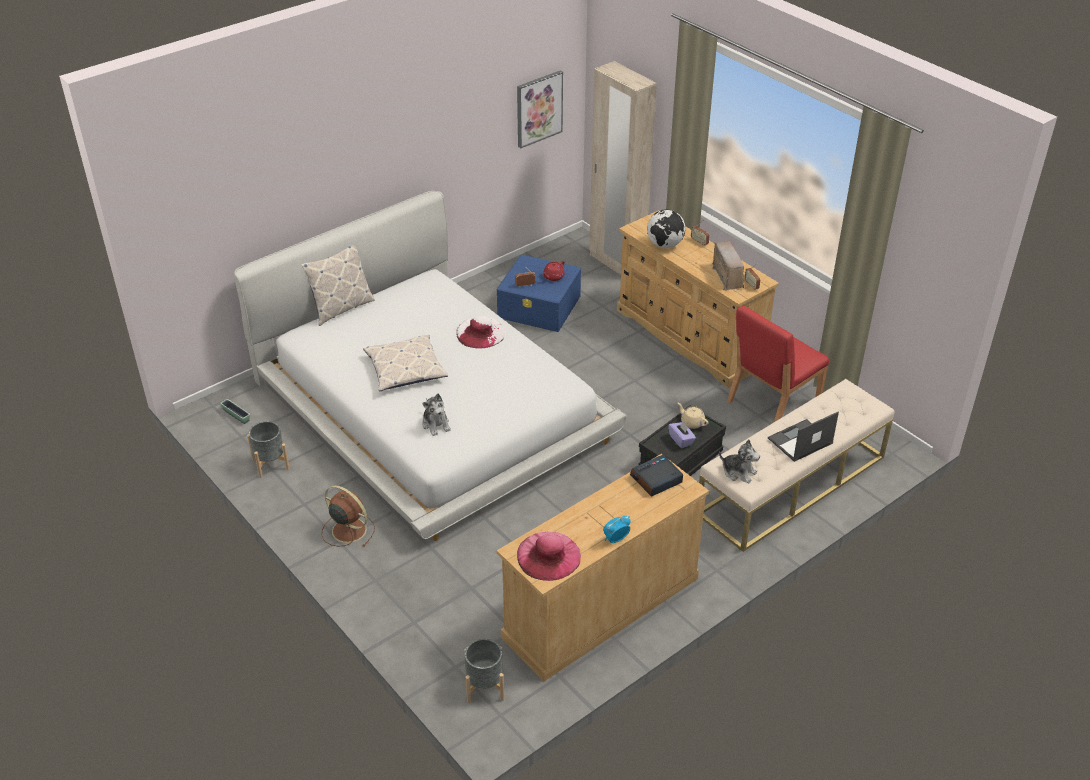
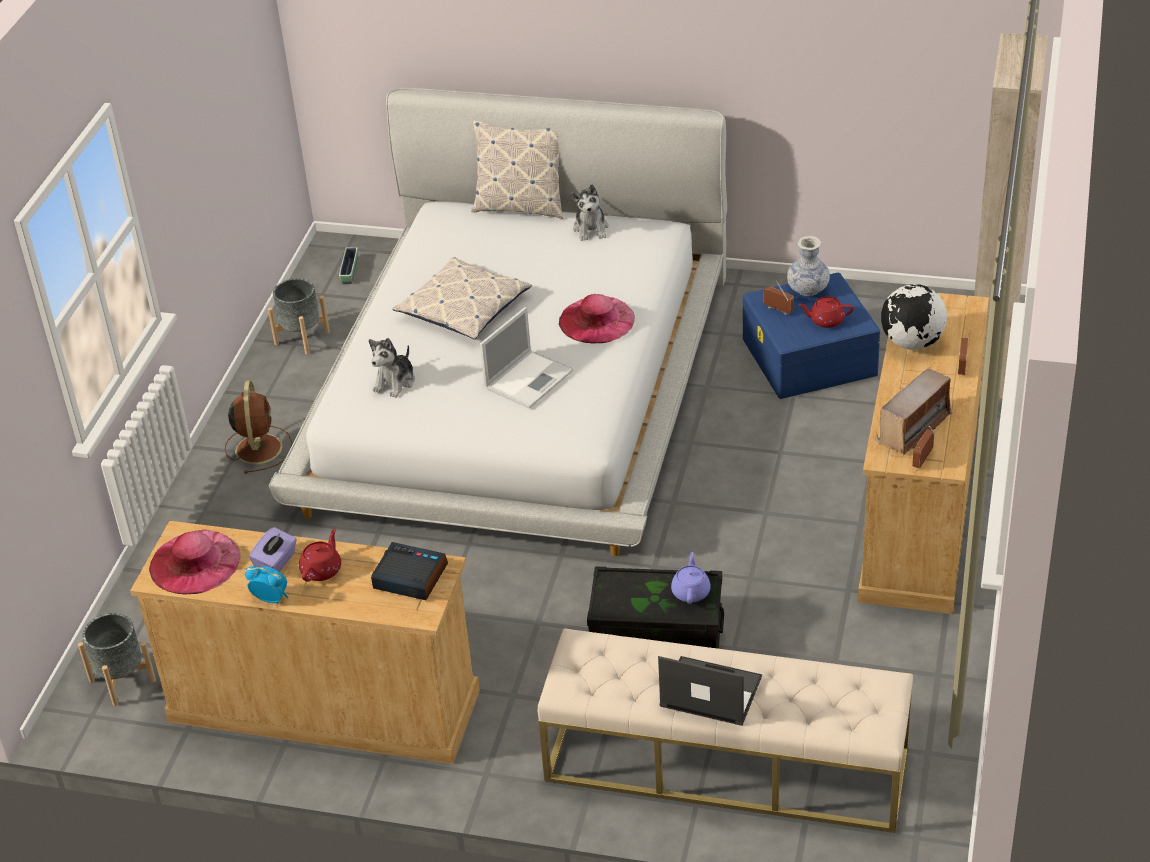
camera: 55 degrees right, 0 degrees up
white hat [456,315,506,349] -> pink hat [559,294,635,344]
picture [517,70,563,148] -> none
purple tissue box [668,421,696,448] -> purple tissue box moved to [249,527,297,572]
beige teapot [678,403,709,429] -> purple teapot [671,552,711,604]
plush toy [719,439,760,483] -> plush toy moved to [571,184,608,241]
red chair [727,306,829,422] -> none
none -> red teapot [299,529,341,581]
none -> laptop [480,307,574,408]
none -> vase [787,236,830,296]

